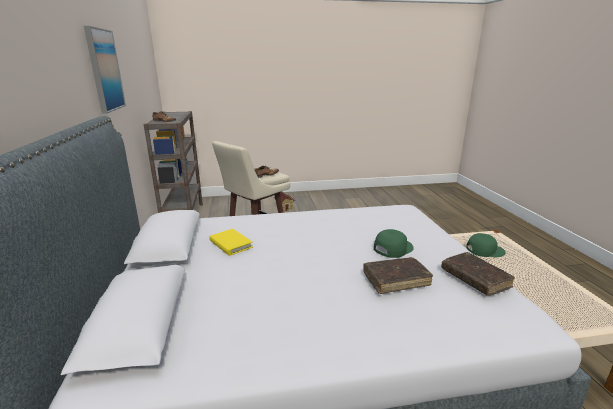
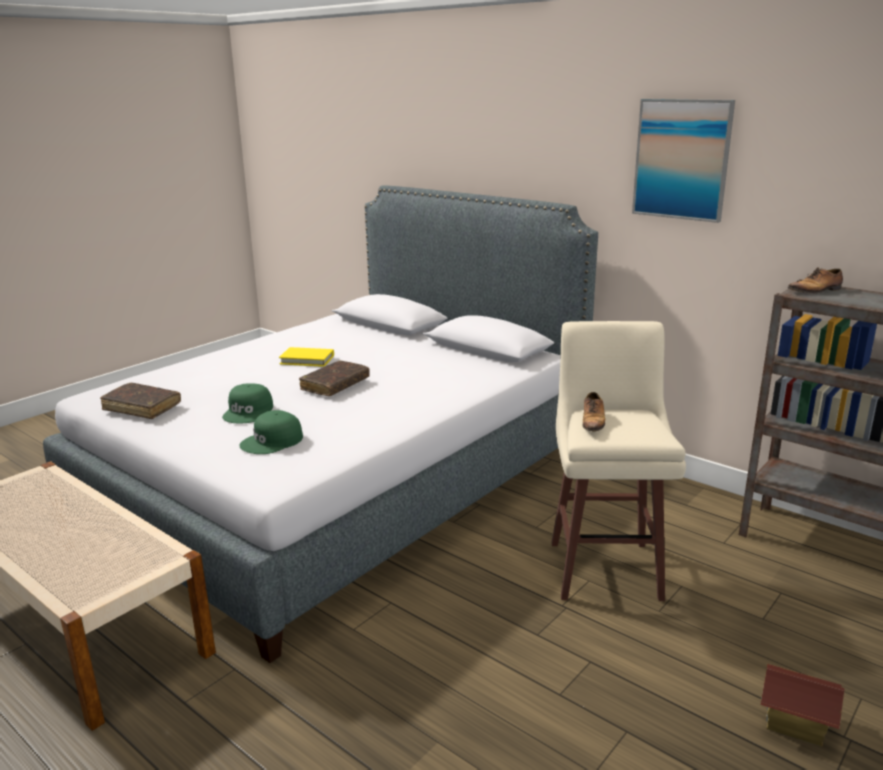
camera: 140 degrees right, 0 degrees up
yellow book [209,229,253,256] -> yellow book moved to [279,347,334,367]
brown book [363,257,433,294] -> brown book moved to [299,360,370,396]
green cap [466,233,506,257] -> green cap moved to [239,410,303,454]

